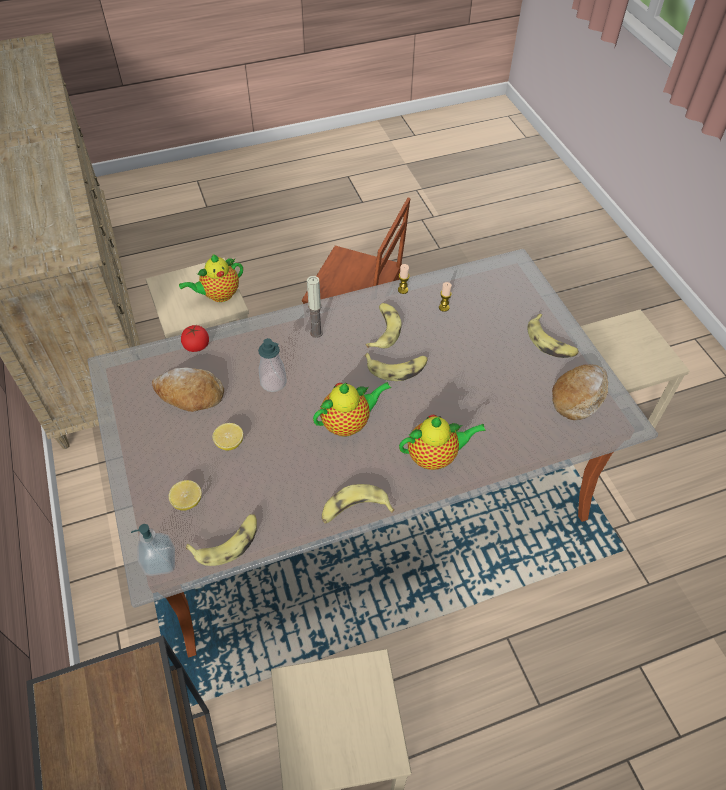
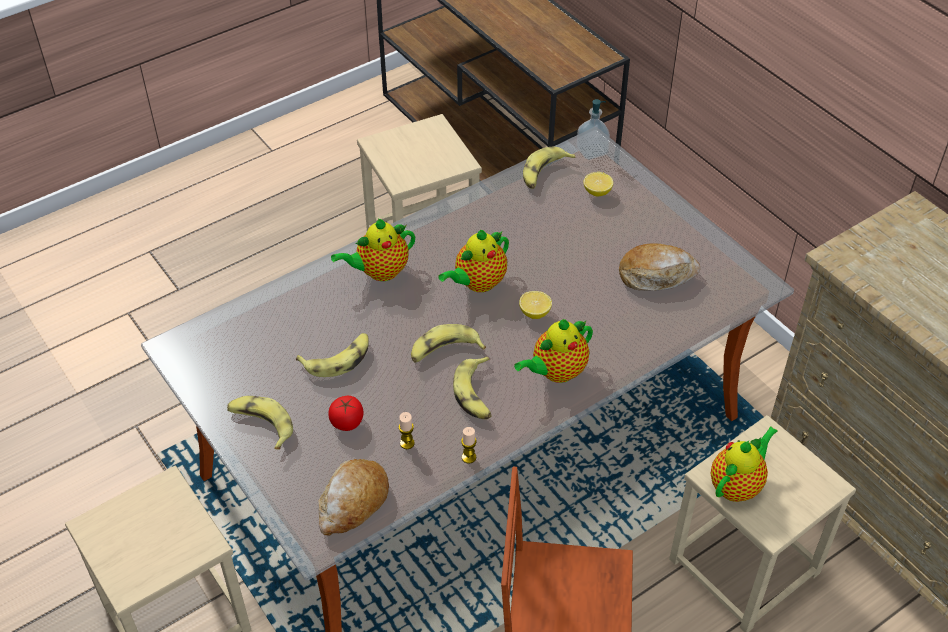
camera: 165 degrees right, 5 degrees down
tomato [181,325,209,352] -> tomato moved to [328,396,364,431]
lemon [212,423,243,451] -> lemon moved to [519,291,552,319]
soap dispenser [258,338,287,392] -> none
candle [307,276,323,338] -> teapot [514,319,593,383]
banana [322,484,394,524] -> banana moved to [296,333,369,377]
bread [552,365,608,420] -> bread moved to [318,459,389,536]

